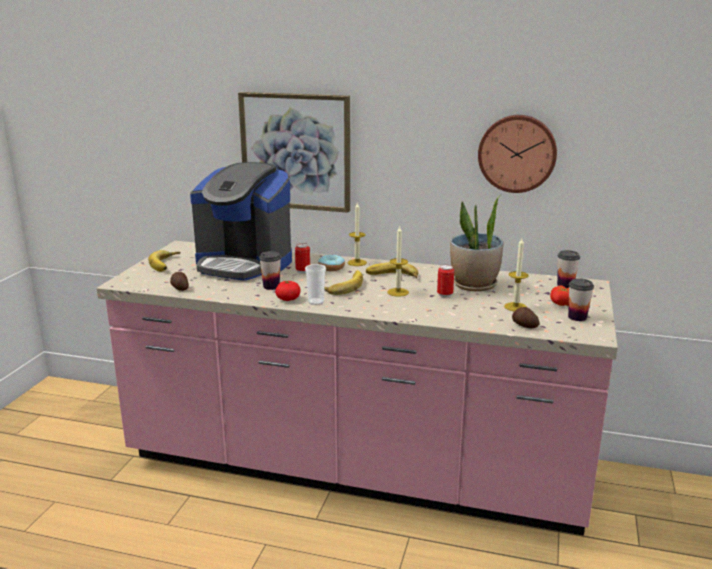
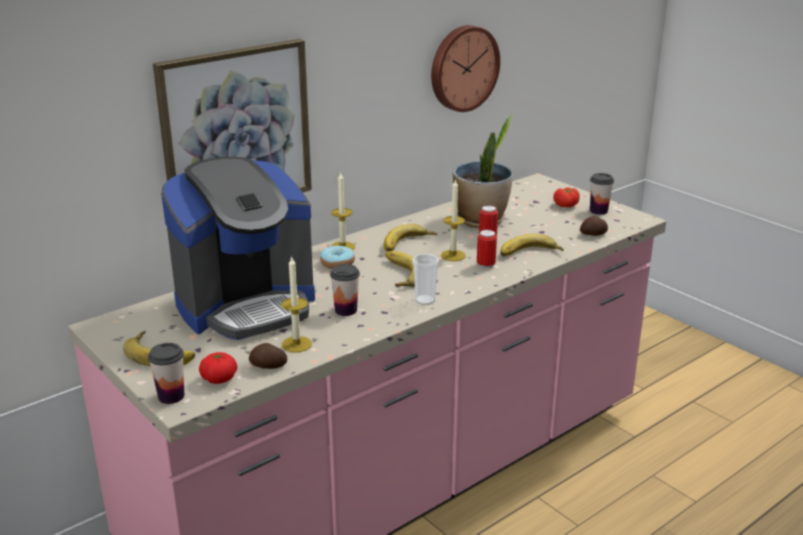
camera: 55 degrees left, 5 degrees up
tomato [275,281,301,301] -> tomato moved to [199,352,237,384]
can [295,243,310,274] -> can moved to [477,230,497,269]
candle [504,238,529,311] -> candle moved to [281,256,312,352]
cup [557,250,580,288] -> cup moved to [148,343,184,404]
none -> banana [500,234,564,256]

